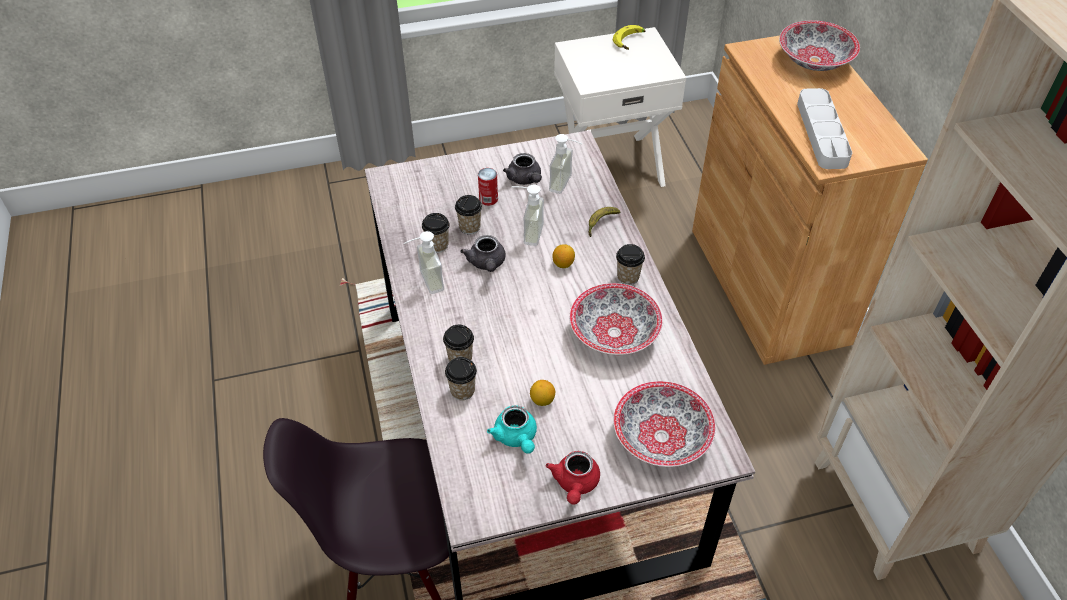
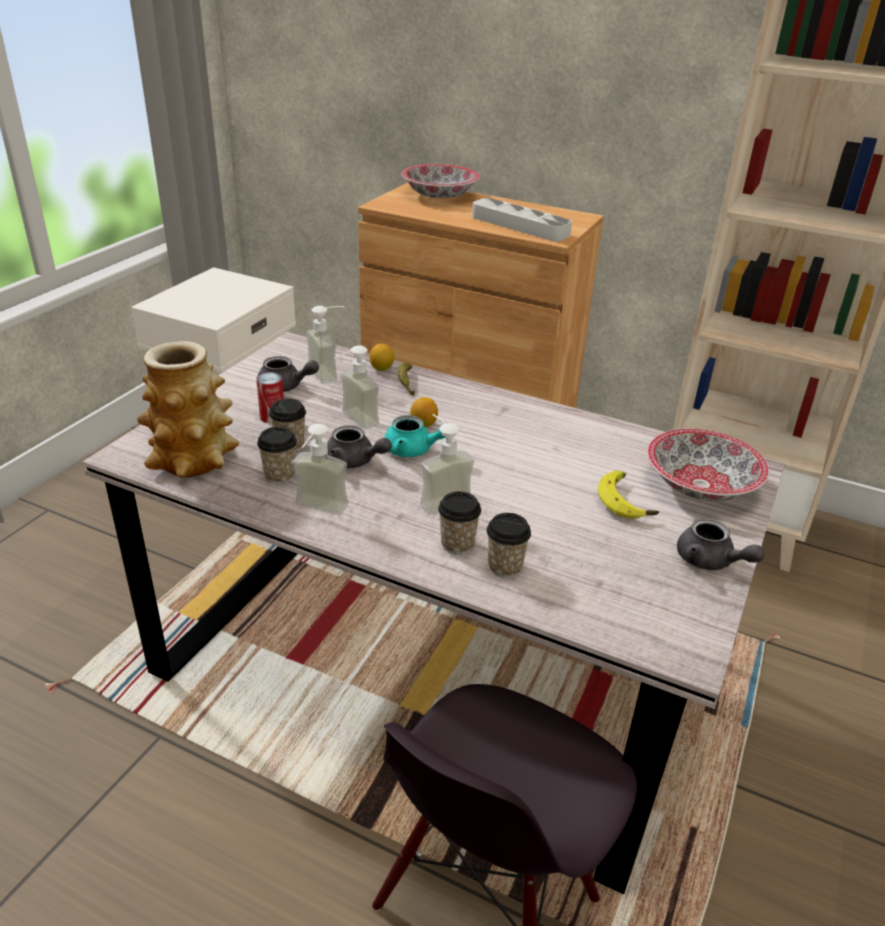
camera: 50 degrees left, 15 degrees down
turquoise teapot [487,405,537,454] -> turquoise teapot moved to [384,415,446,457]
lemon [530,380,555,406] -> lemon moved to [369,344,394,371]
red teapot [545,451,600,505] -> grey teapot [677,518,765,570]
bowl [569,283,663,355] -> none
banana [613,25,645,50] -> banana moved to [598,471,659,519]
cup [616,244,645,285] -> none
none -> vase [137,341,239,478]
none -> soap dispenser [420,414,474,514]

